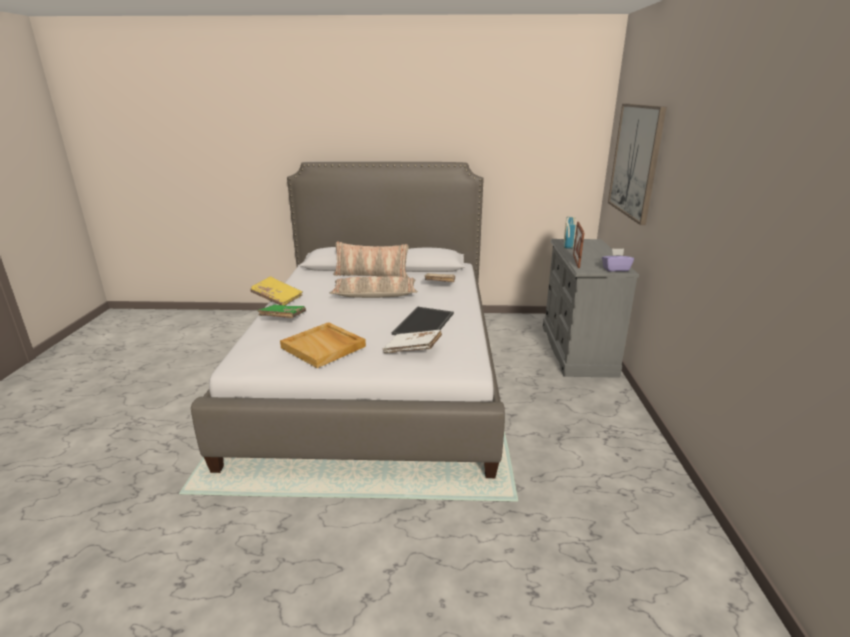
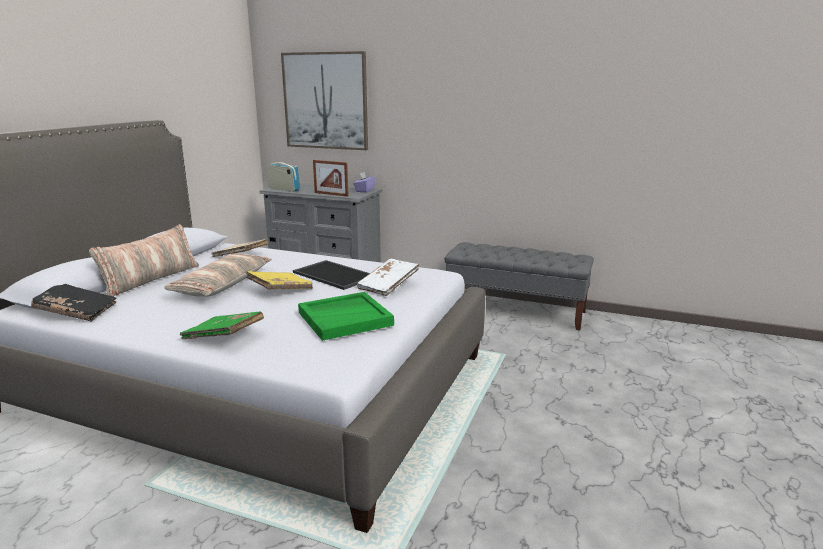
camera: 70 degrees left, 5 degrees down
yellow book [250,276,303,306] -> yellow book moved to [246,271,313,289]
beige tray [280,322,366,368] -> green tray [298,292,394,341]
none -> black book [31,284,116,322]
none -> grey bench [444,242,594,331]

